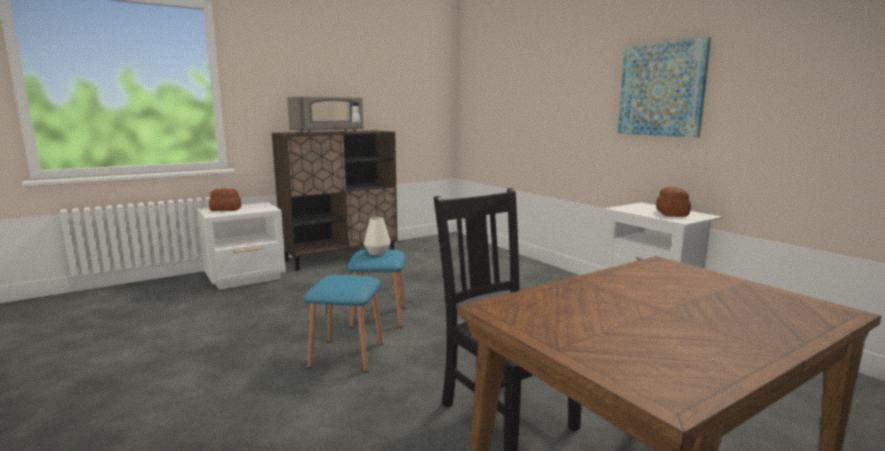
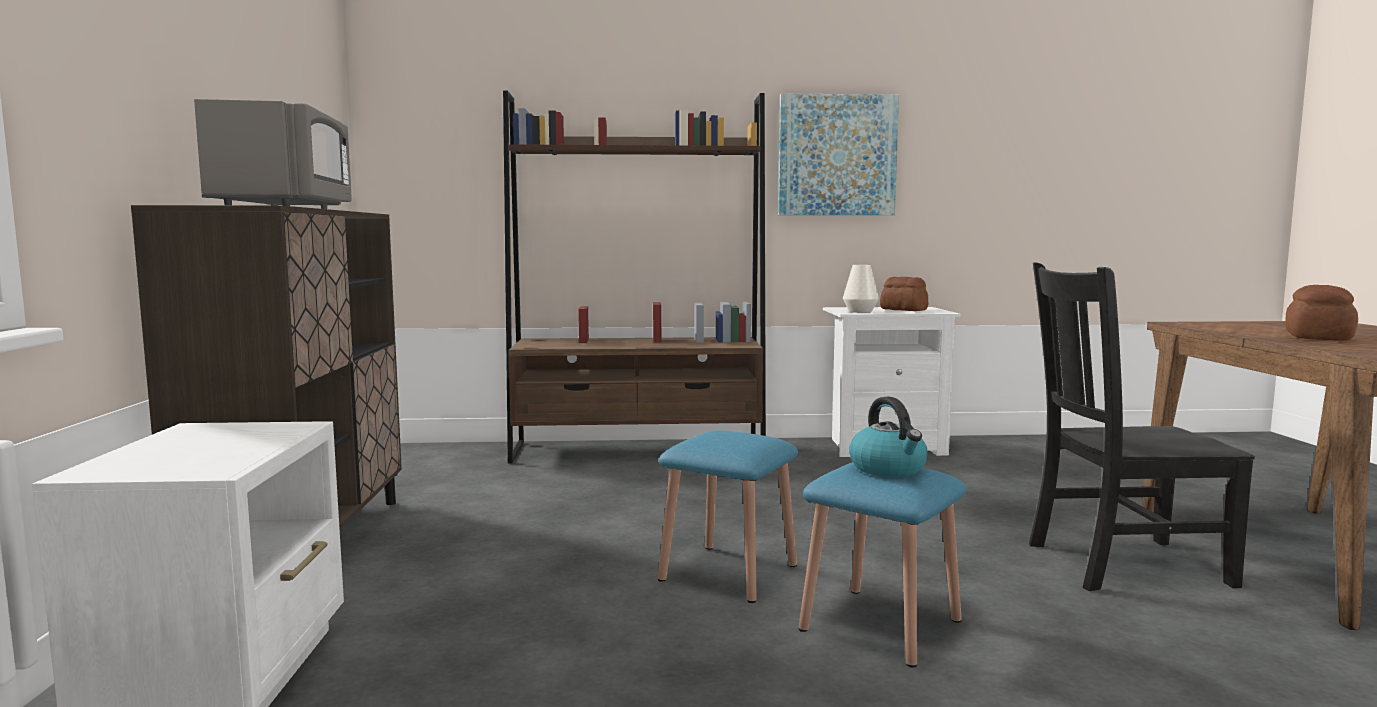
camera: 60 degrees left, 5 degrees down
bread [209,189,241,211] -> bread moved to [1286,285,1358,341]
white vase [364,217,391,255] -> white vase moved to [843,265,879,313]
none -> brown bookcase [503,91,766,464]
none -> kettle [849,397,928,477]

